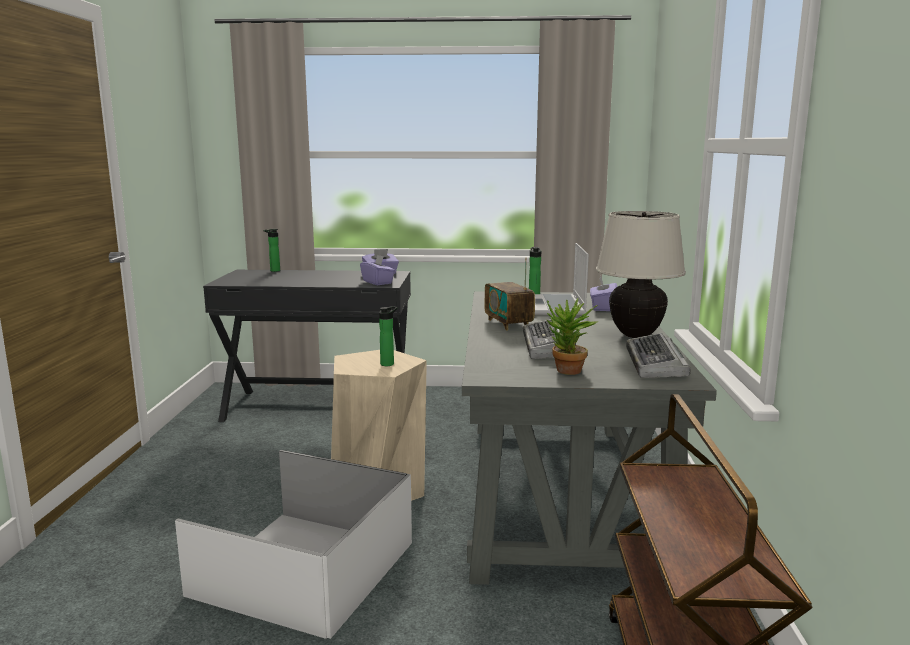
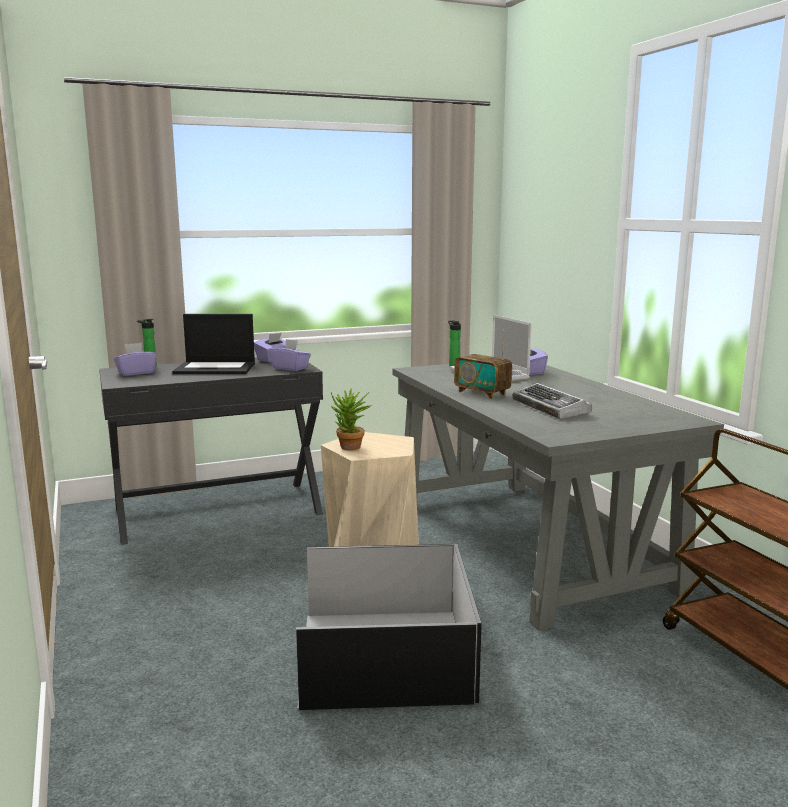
camera: 25 degrees left, 0 degrees up
white storage box [175,450,412,639] -> black storage box [296,544,482,710]
bottle [379,306,397,366] -> none
potted plant [546,298,599,375] -> potted plant moved to [331,388,372,451]
beige table lamp [596,211,686,338] -> none
keyboard [626,333,691,378] -> none
none -> purple tissue box [113,342,157,376]
none -> laptop [172,314,255,374]

